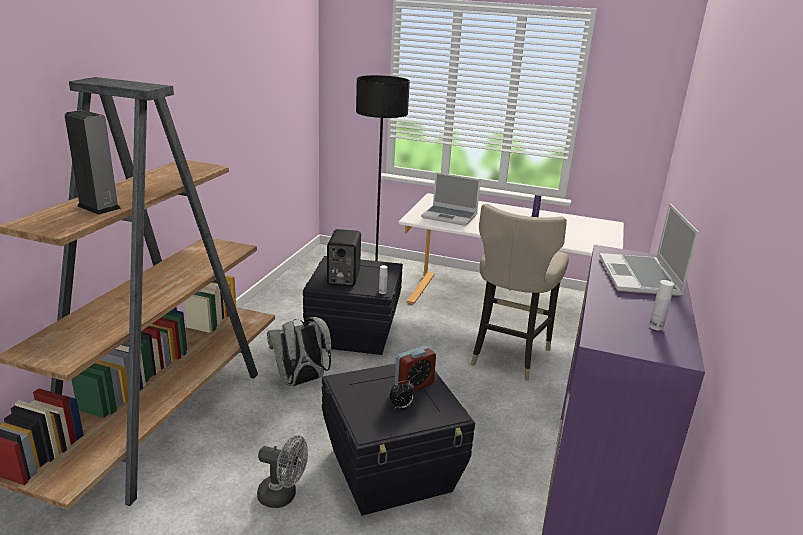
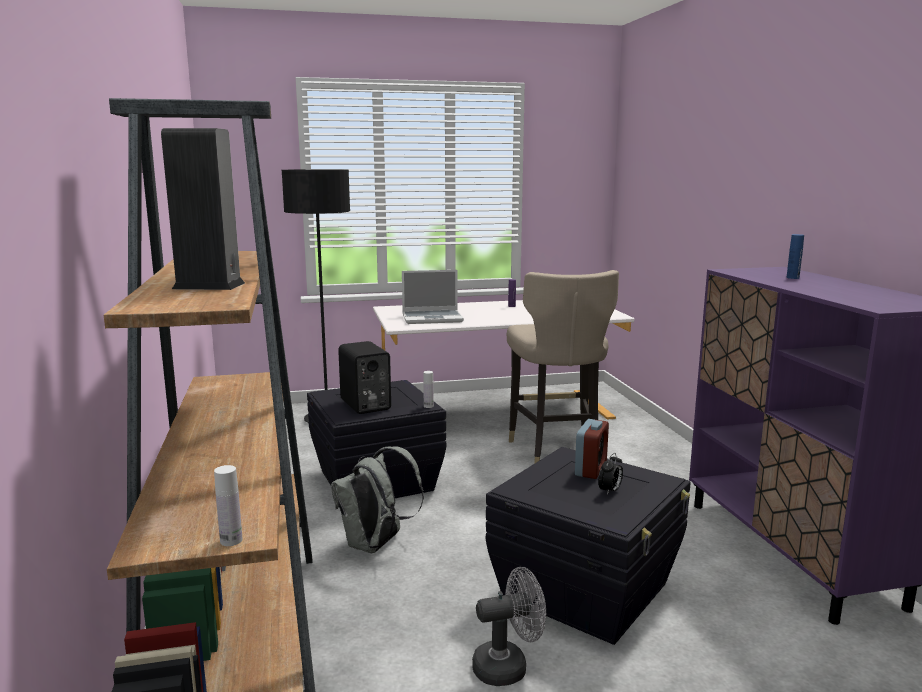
camera: 30 degrees left, 10 degrees down
laptop [599,203,699,296] -> blue bottle [787,234,804,279]
white bottle [649,280,674,330] -> white bottle moved to [214,465,243,546]

